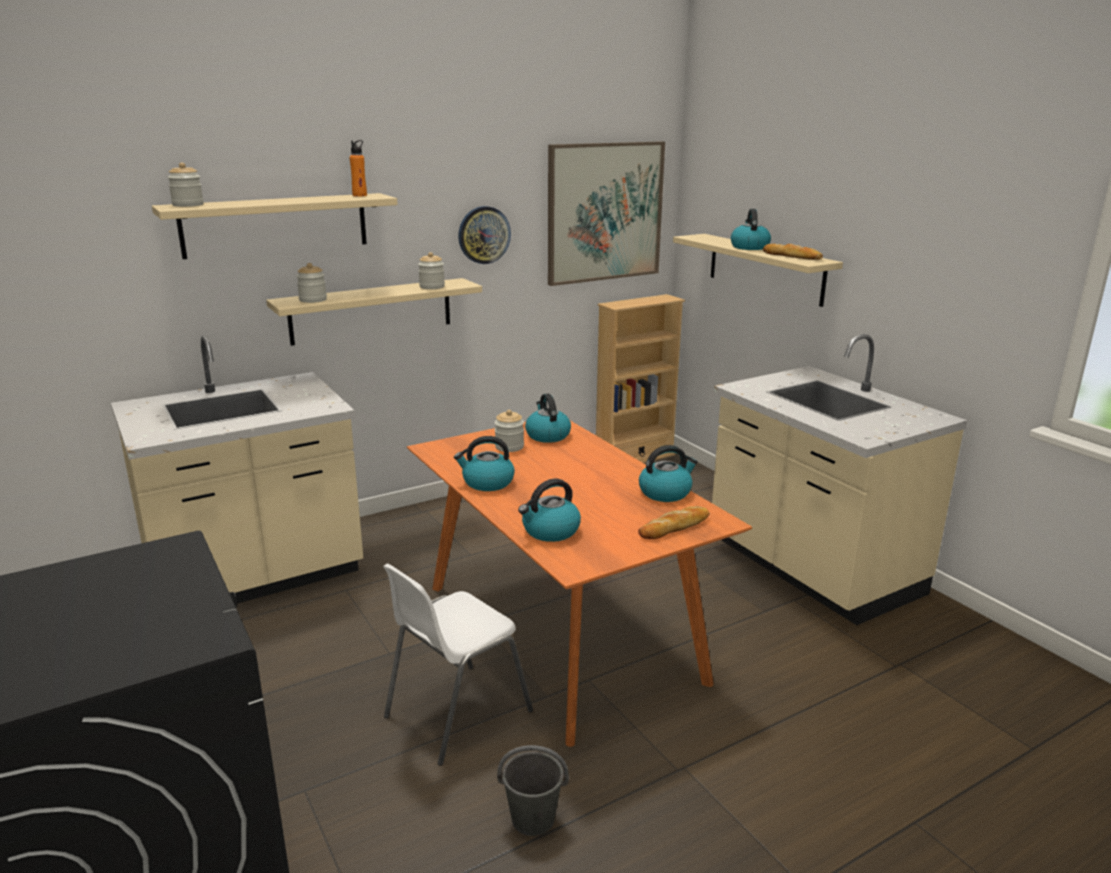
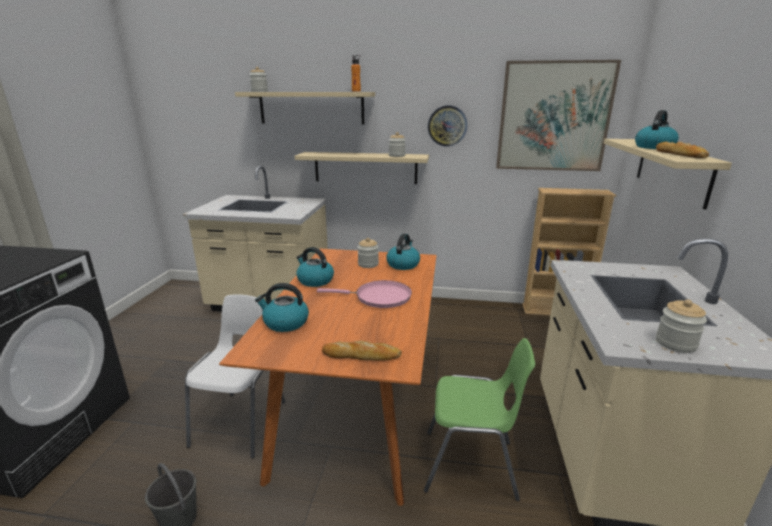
camera: 40 degrees right, 0 degrees up
jar [296,263,327,303] -> jar moved to [656,299,707,353]
white chair [383,564,533,766] -> white chair turned 105 degrees clockwise [185,294,285,458]
kettle [639,445,698,502] -> none
none -> pink frying pan [317,280,412,308]
none -> green chair [424,338,535,501]

